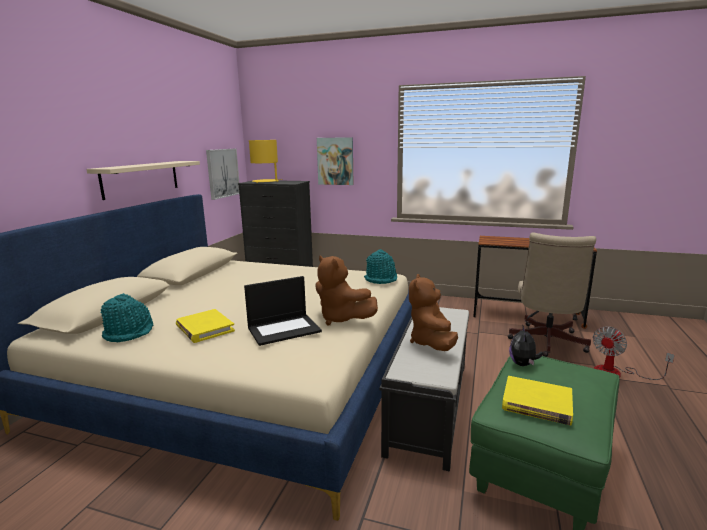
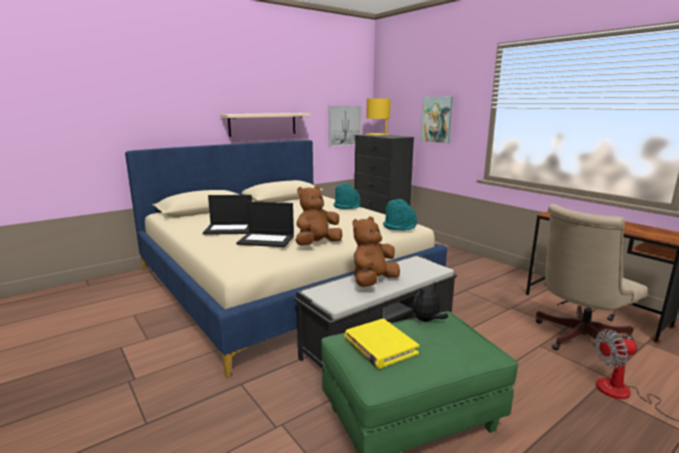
camera: 35 degrees right, 0 degrees up
turquoise hat [101,293,153,342] -> turquoise hat moved to [333,183,361,209]
yellow book [176,309,235,343] -> laptop [203,195,252,235]
brown plush toy [315,255,378,325] -> brown plush toy turned 60 degrees clockwise [296,186,342,245]

